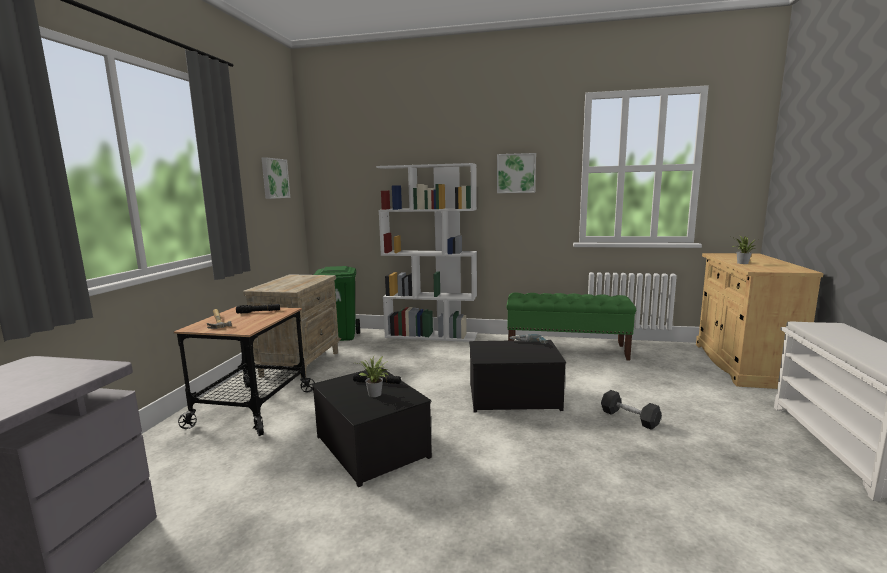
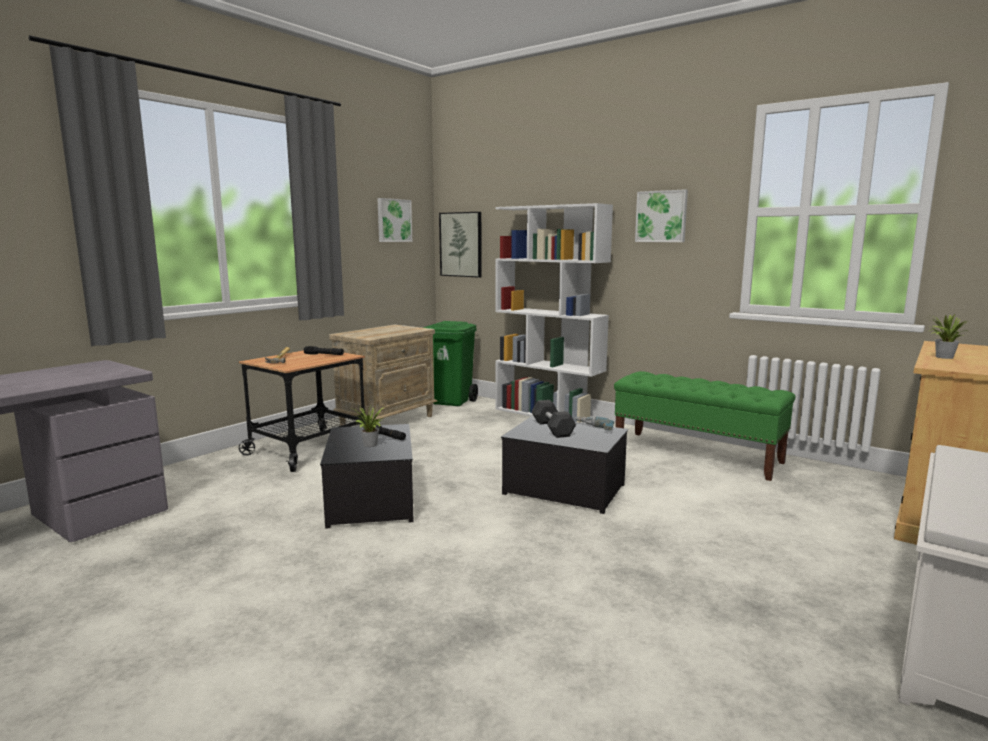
camera: 25 degrees right, 0 degrees up
grey dumbbell [601,390,662,430] -> grey dumbbell moved to [531,400,576,438]
none -> picture [439,212,482,278]

